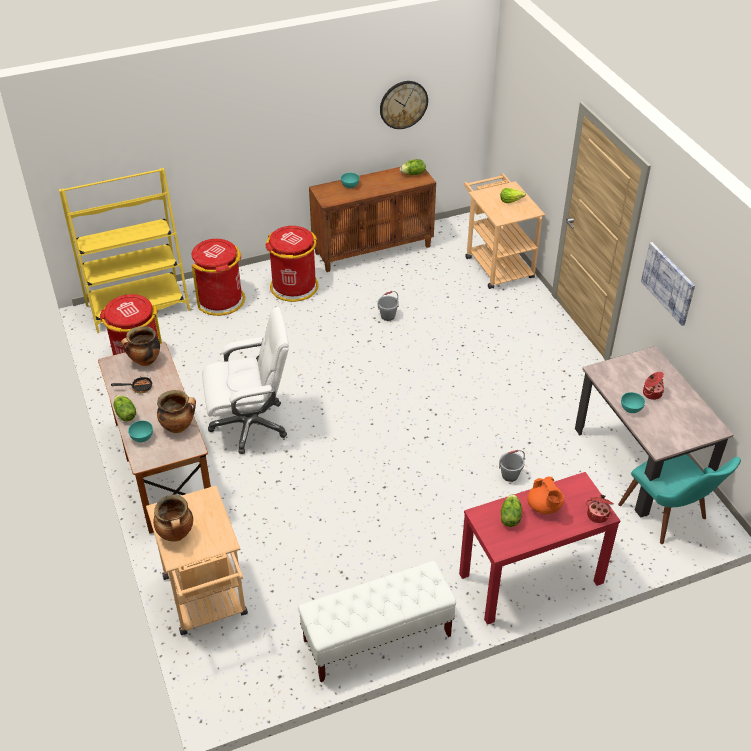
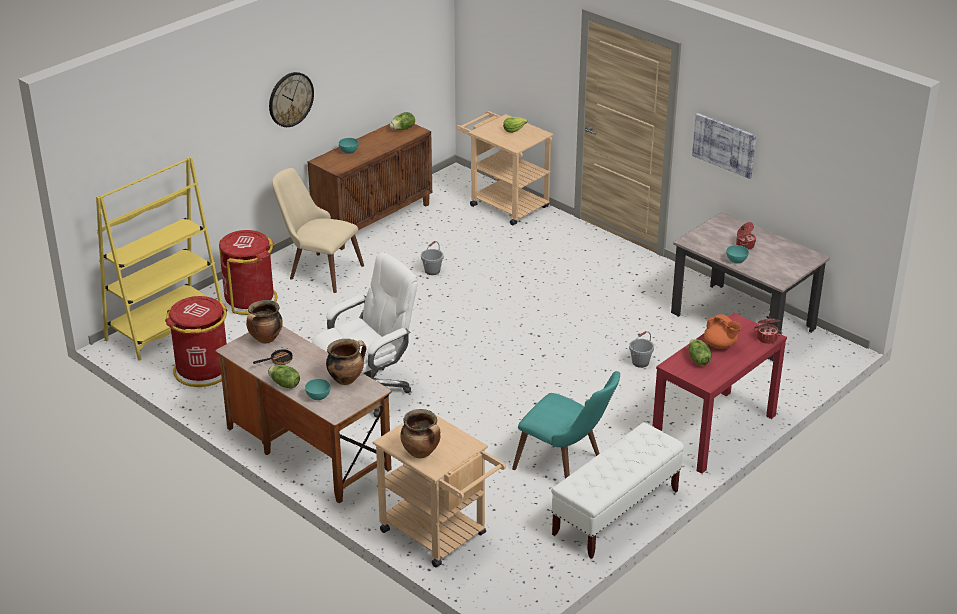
camera: 25 degrees left, 10 degrees down
red trash can [265,226,318,302] -> beige chair [272,168,364,293]
wall clock [380,81,428,129] -> wall clock moved to [269,72,314,127]
turquoise chair [618,454,741,544] -> turquoise chair moved to [512,371,620,479]

